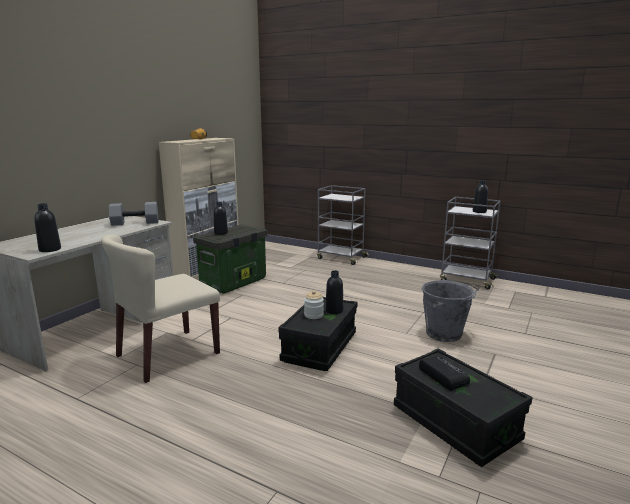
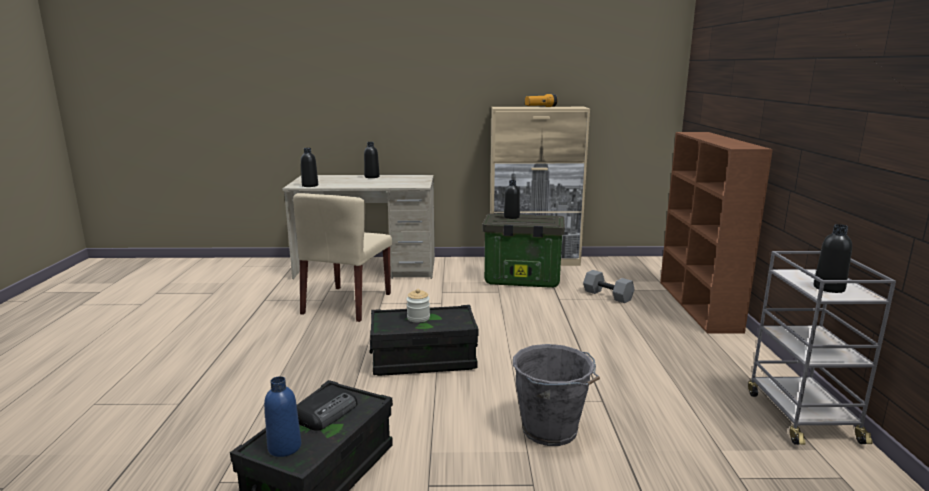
camera: 60 degrees right, 0 degrees up
beige chair [101,235,220,383] -> beige chair turned 90 degrees counterclockwise [293,193,392,322]
grey dumbbell [109,202,159,226] -> grey dumbbell moved to [583,270,634,303]
grey cart [317,185,369,265] -> brown bookcase [660,132,773,334]
black bottle [326,271,343,314] -> black bottle moved to [364,142,380,178]
none -> blue bottle [264,376,301,457]

